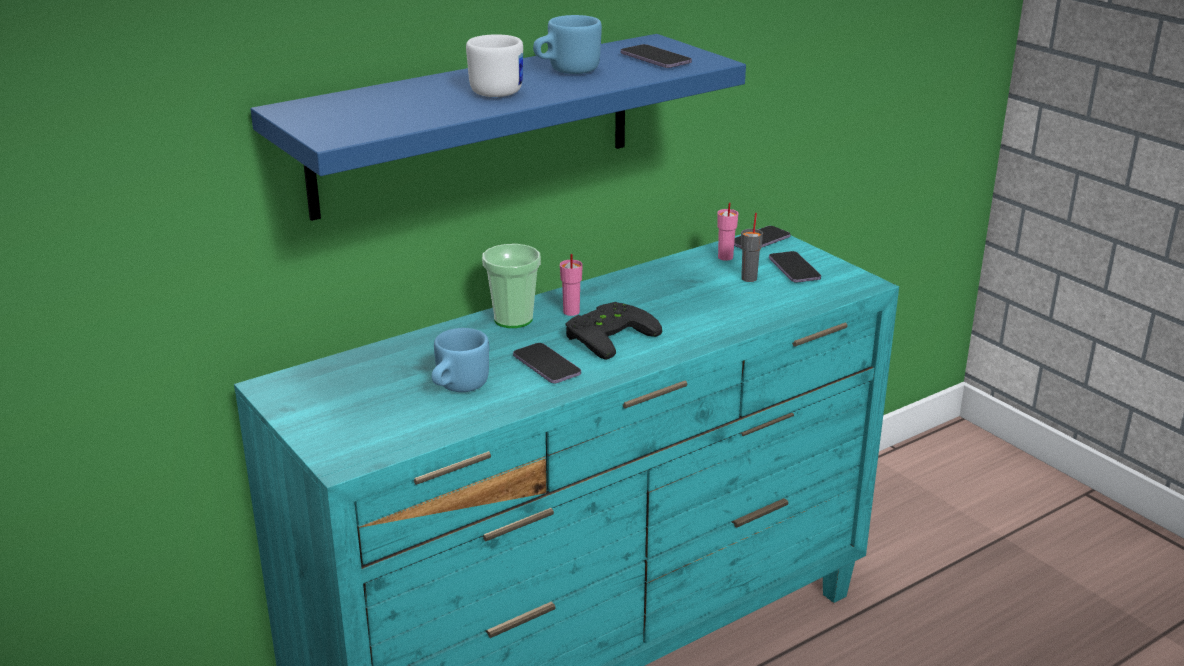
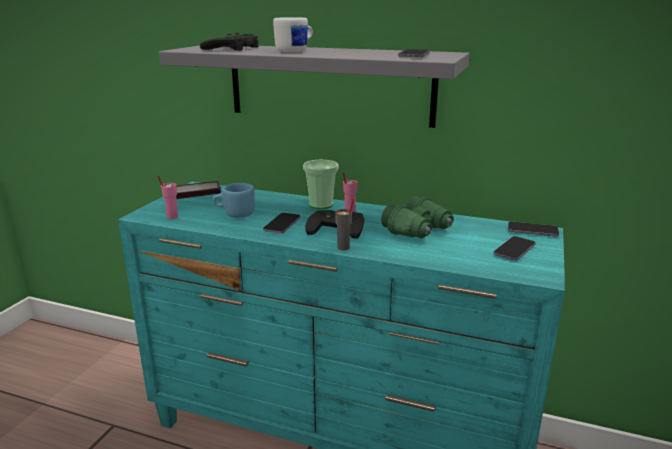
camera: 55 degrees right, 5 degrees down
blue shelf [250,34,746,221] -> grey shelf [159,46,470,128]
blue mug [533,15,602,74] -> none
pink cup [717,202,738,261] -> pink cup moved to [158,176,178,219]
grey cup [741,213,763,282] -> grey cup moved to [335,199,354,250]
none -> book [162,181,221,199]
none -> black game controller [200,33,259,51]
none -> green binoculars [381,196,454,238]

